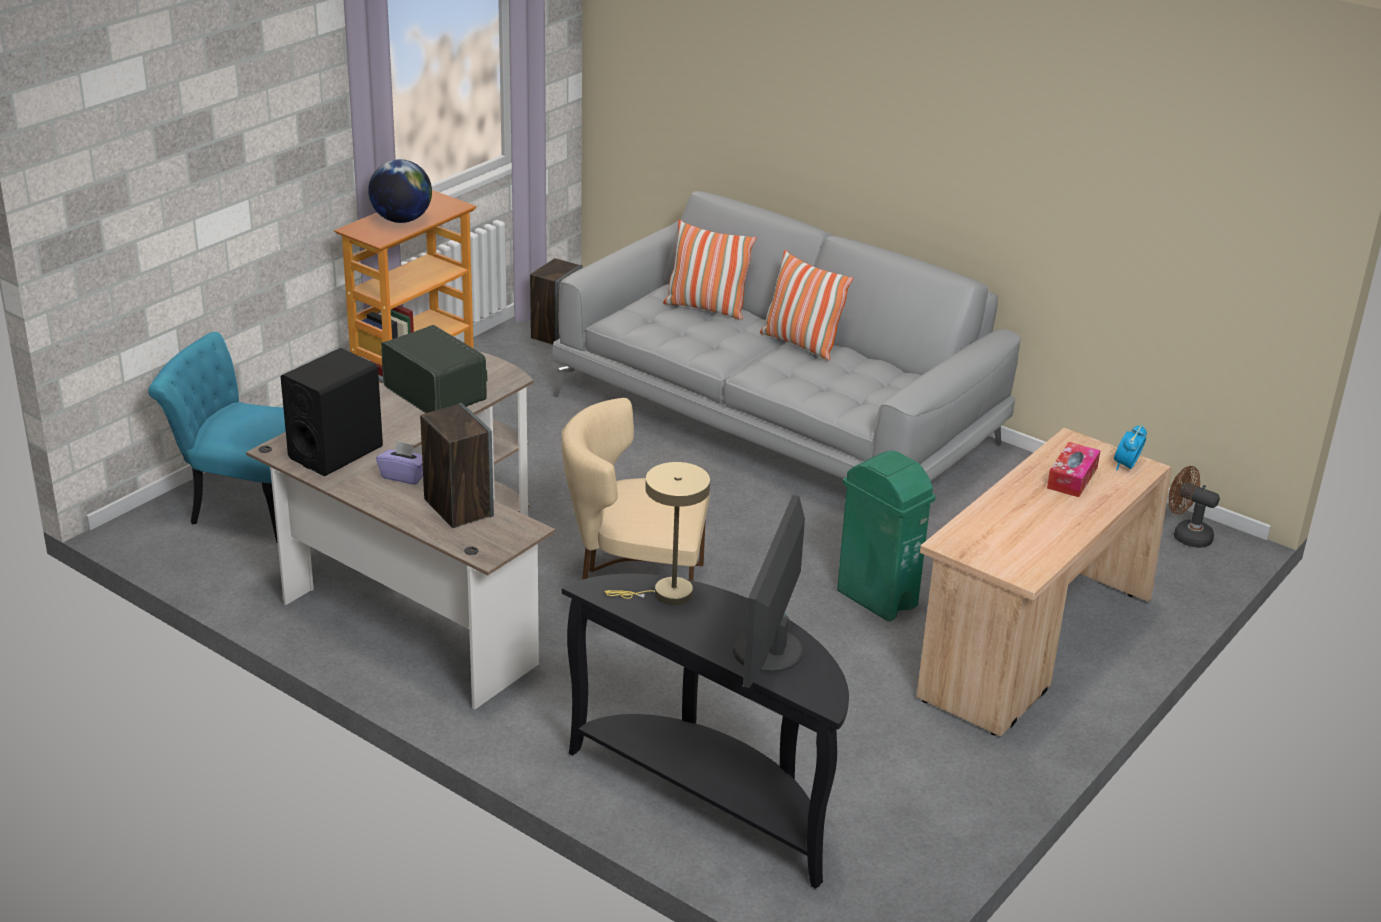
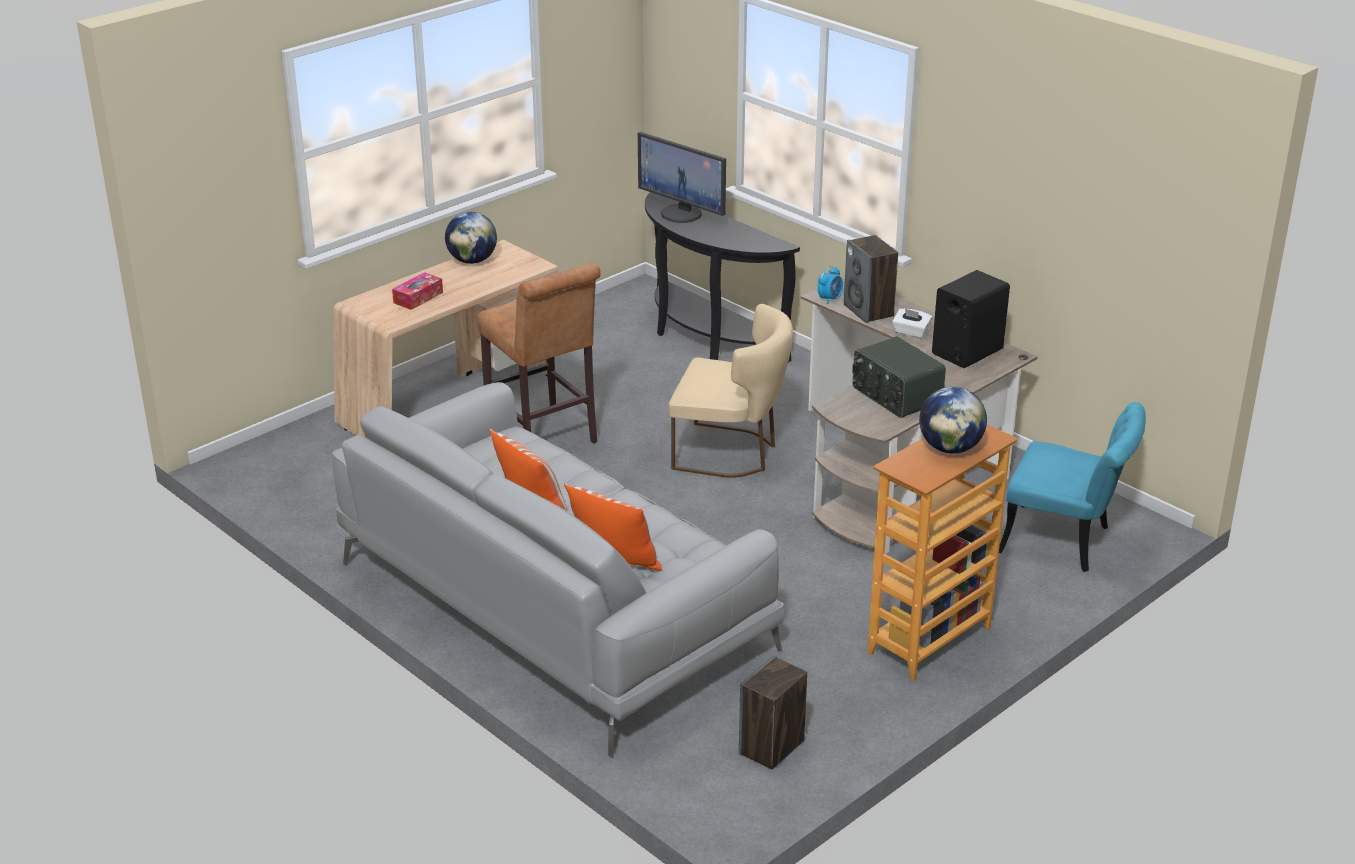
camera: 170 degrees left, 0 degrees up
purple tissue box [376,441,423,485] -> white tissue box [892,308,932,338]
beige table lamp [604,462,710,605] -> none
monitor [733,495,805,688] -> monitor turned 105 degrees clockwise [638,132,726,223]
green trash can [837,450,935,622] -> brown stool [477,263,600,443]
alarm clock [1114,425,1147,471] -> alarm clock moved to [817,266,843,305]
brown fan [1169,466,1220,548] -> none
none -> globe [445,212,497,264]

